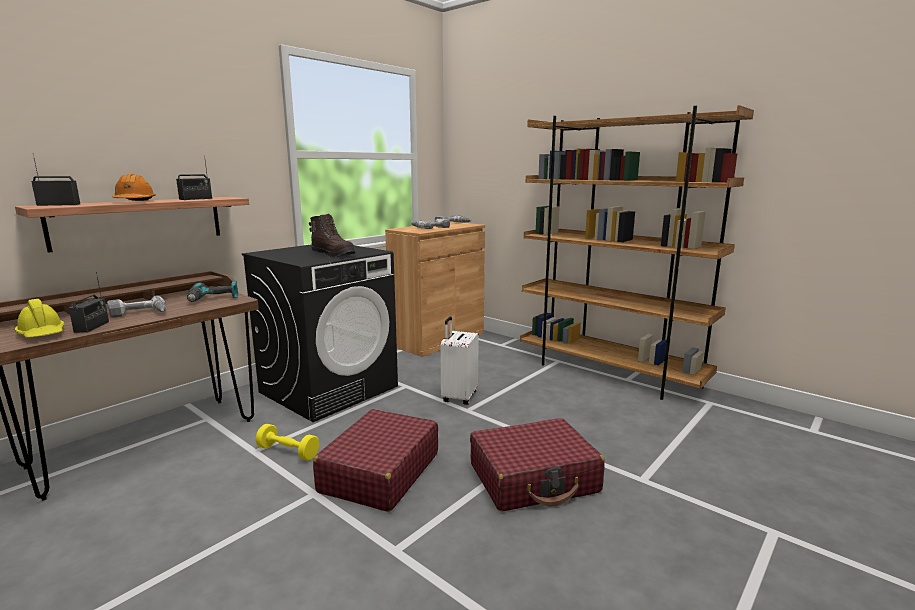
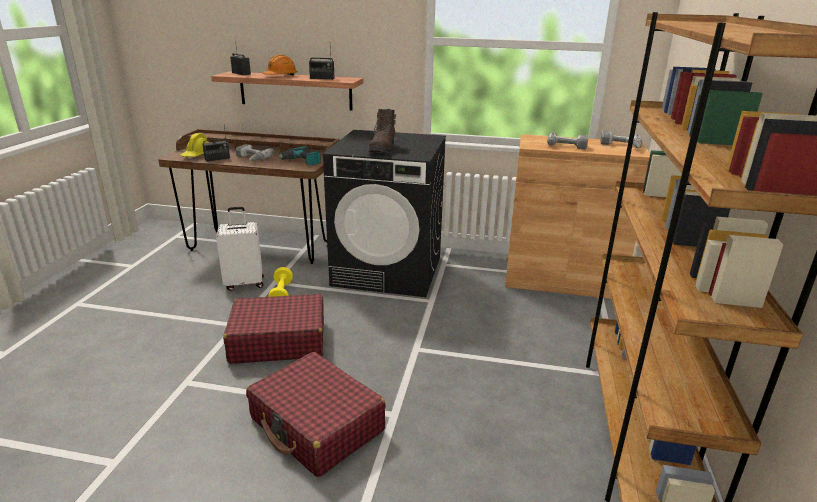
camera: 60 degrees right, 10 degrees up
white suitcase [440,316,479,405] -> white suitcase moved to [216,207,264,291]

